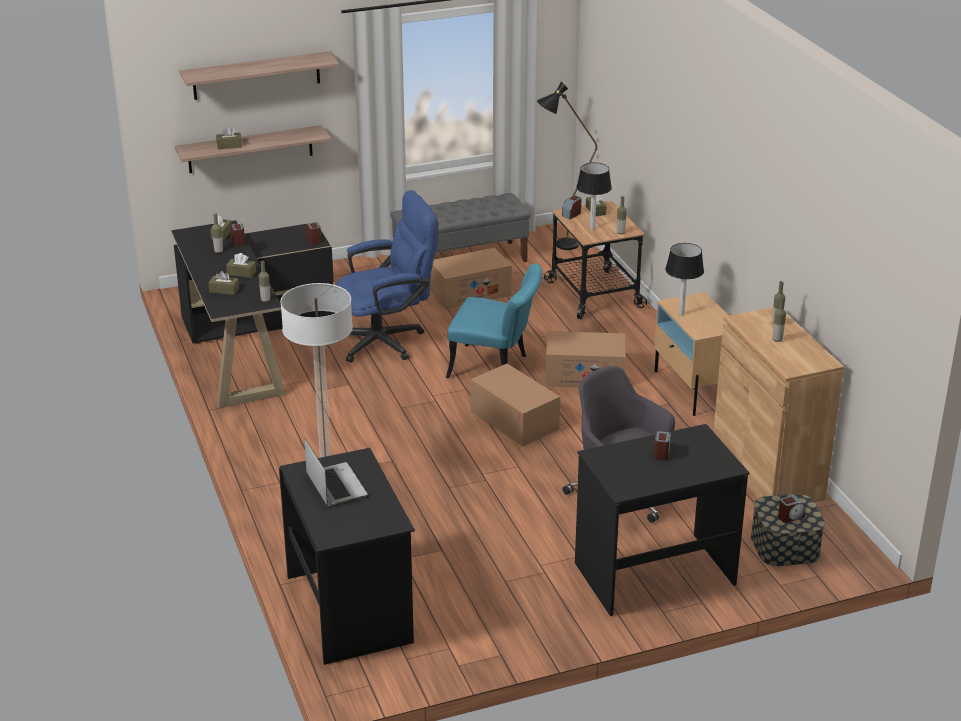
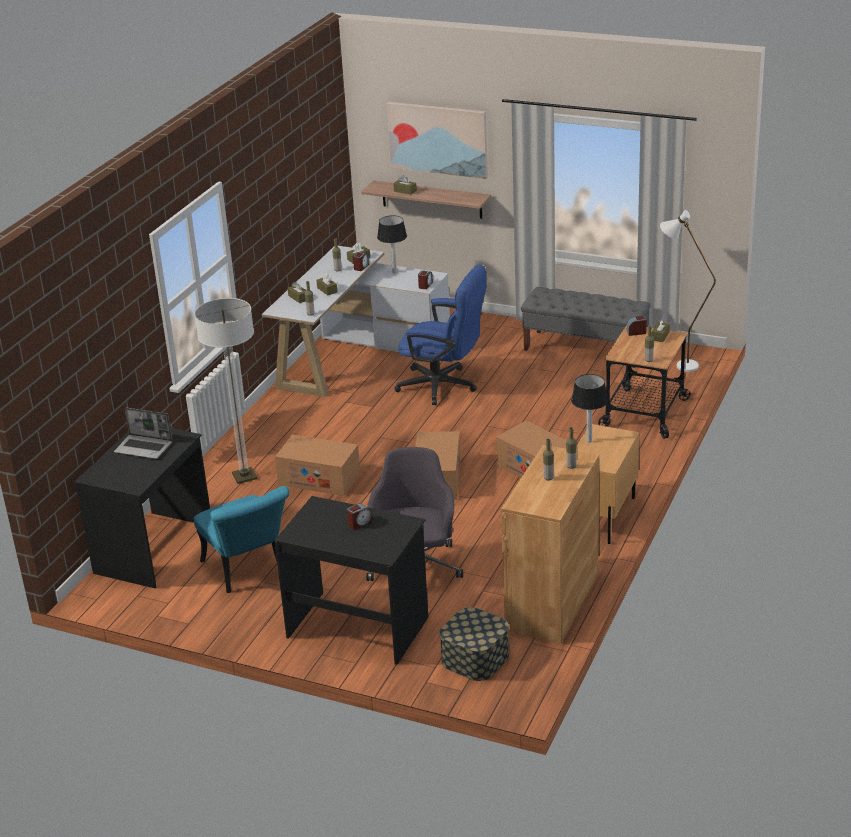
camera: 45 degrees right, 0 degrees up
black desk [171,220,335,408] -> white desk [262,246,450,397]
shelf [179,52,339,100] -> picture [386,102,488,179]
laptop [304,439,368,506] -> laptop turned 90 degrees clockwise [114,407,172,459]
cardboard box [430,248,512,309] -> cardboard box moved to [275,435,360,496]
turquoise chair [446,263,542,378] -> turquoise chair moved to [194,486,289,593]
black floor lamp [537,82,597,250] -> white floor lamp [660,210,716,372]
table lamp [576,162,612,230] -> table lamp moved to [377,215,407,273]
alarm clock [778,495,806,523] -> none

